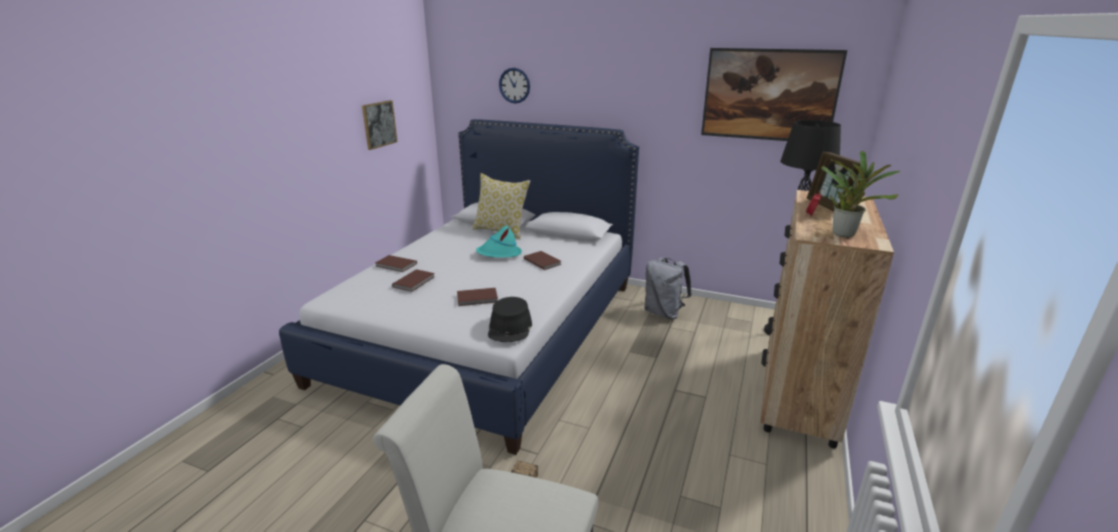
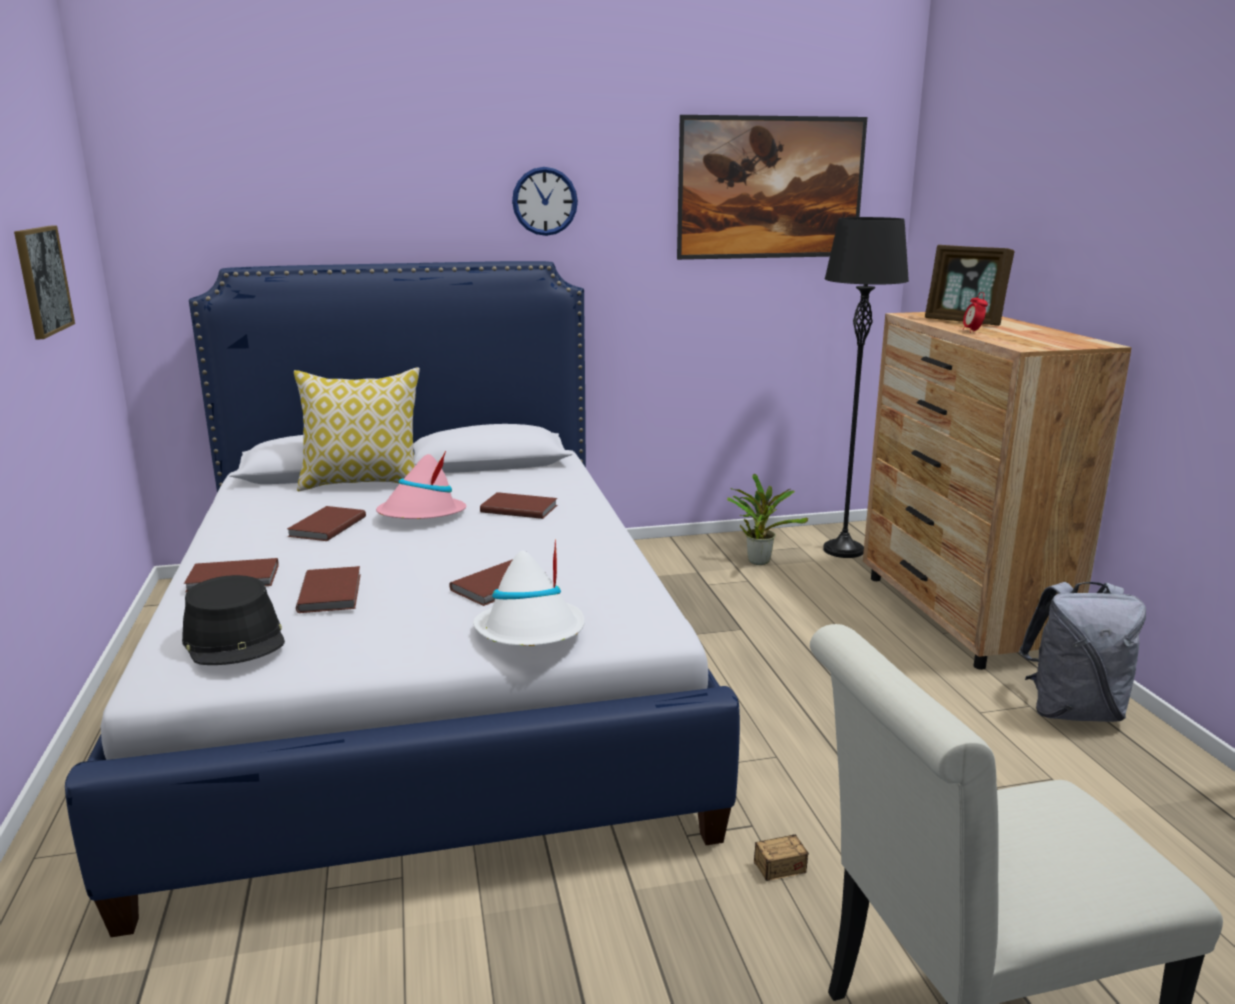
camera: 35 degrees left, 5 degrees down
turquoise hat [476,226,522,258] -> pink hat [376,451,466,519]
black hat [488,297,532,342] -> black hat moved to [182,575,285,665]
wall clock [499,68,530,103] -> wall clock moved to [512,167,578,236]
grey backpack [644,257,692,319] -> grey backpack moved to [1019,582,1146,722]
potted plant [821,151,901,238] -> potted plant moved to [727,474,808,565]
none -> brown book [287,506,366,541]
none -> white hat [473,539,585,646]

